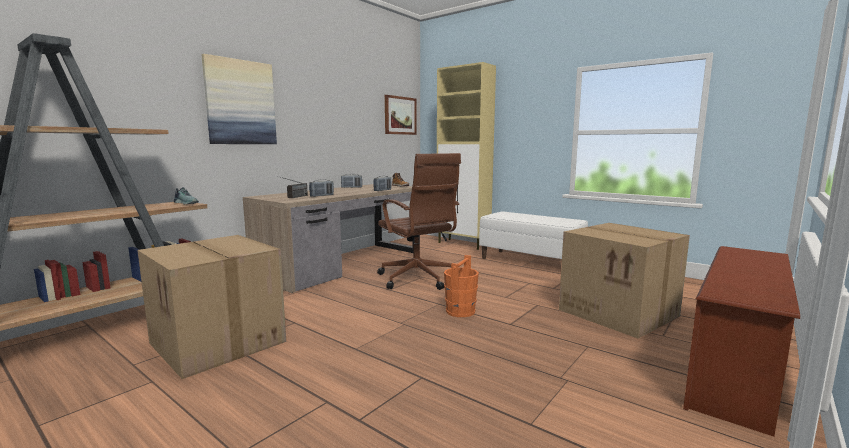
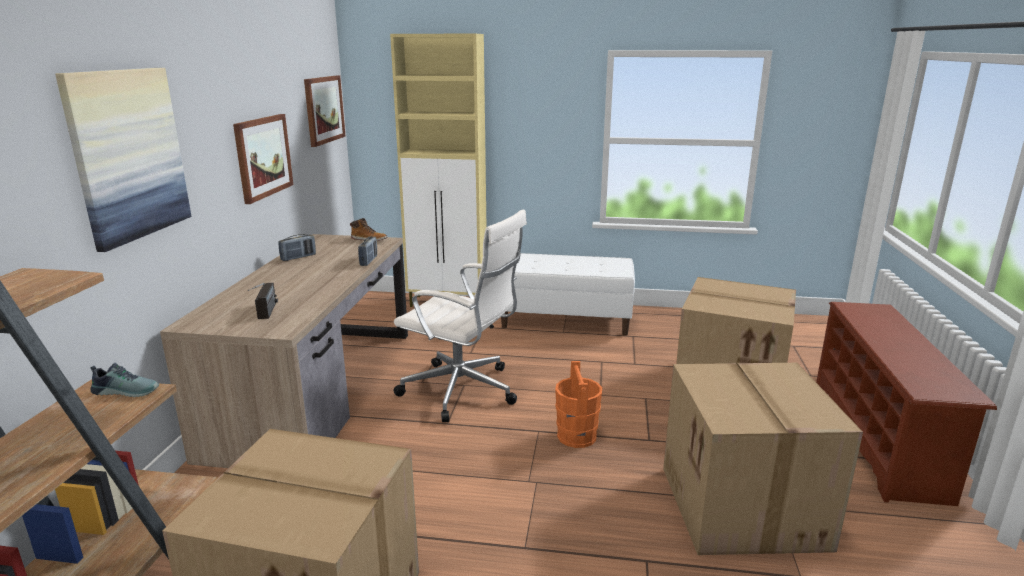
camera: 30 degrees left, 10 degrees up
radio [309,179,334,197] -> none
brown office chair [377,153,461,290] -> white office chair [393,209,527,422]
none -> picture [233,114,293,204]
none -> cardboard box [663,363,863,555]

